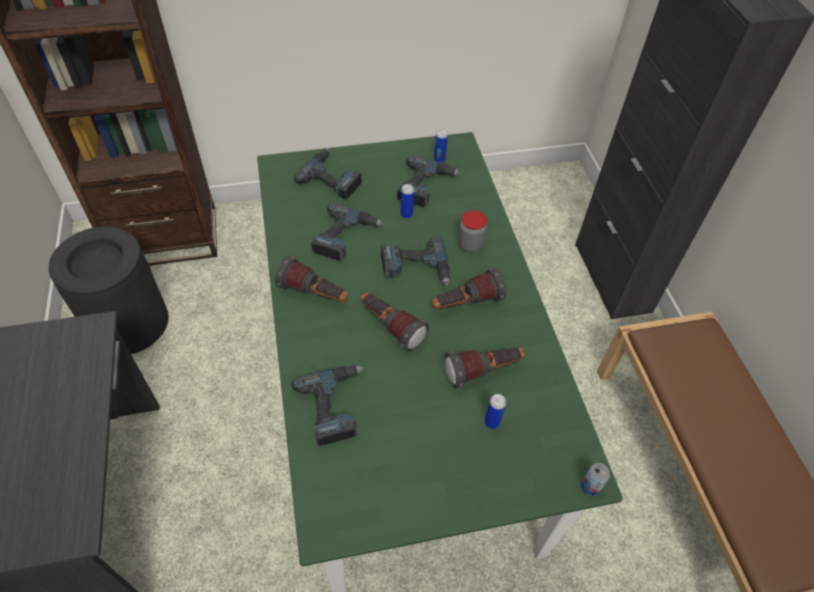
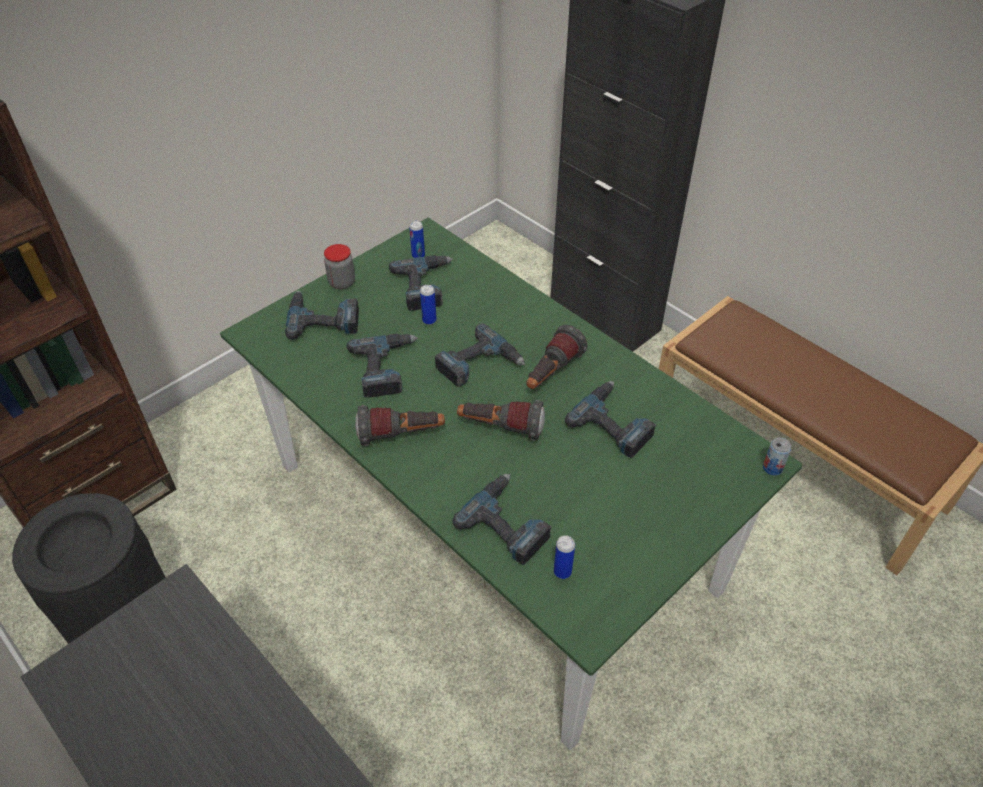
camera: 30 degrees left, 5 degrees down
flashlight [445,347,526,389] -> power drill [565,381,656,458]
jar [458,211,487,252] -> jar moved to [324,244,355,289]
can [485,394,506,429] -> can moved to [554,535,575,579]

